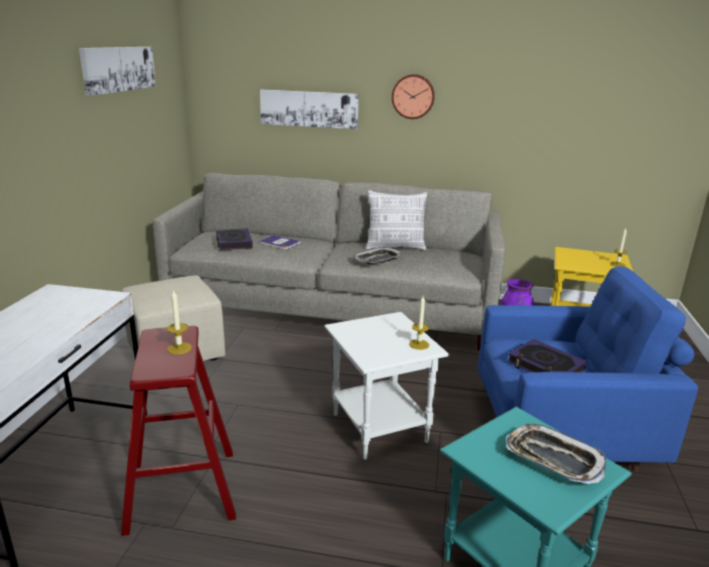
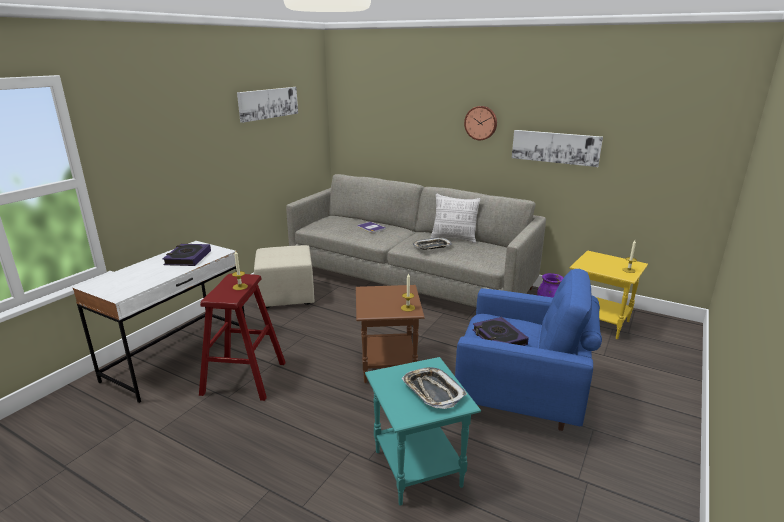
camera: 20 degrees right, 0 degrees up
book [216,228,253,250] -> book moved to [163,244,211,266]
picture [260,90,359,129] -> picture moved to [512,130,603,167]
white side table [324,312,450,460] -> brown side table [356,285,425,383]

